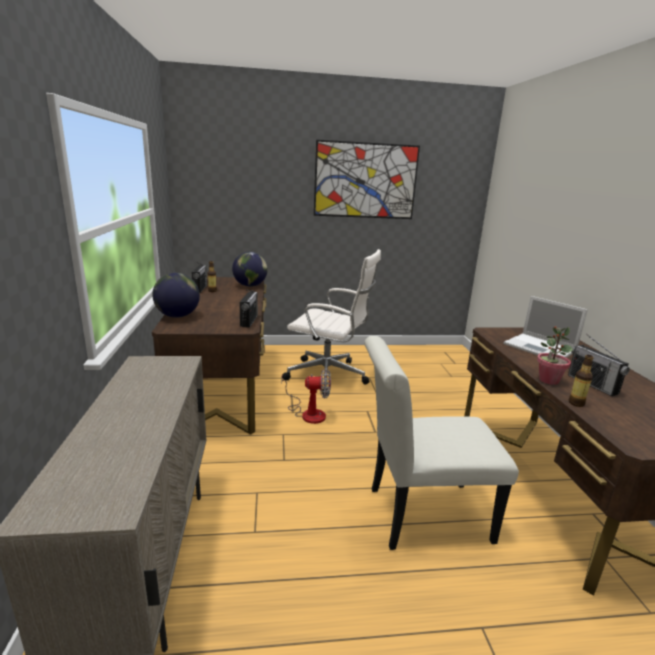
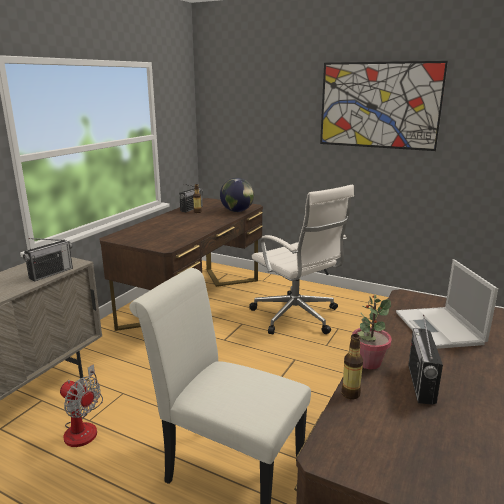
camera: 35 degrees right, 0 degrees up
globe [152,273,200,318] -> none
radio [239,290,258,328] -> radio moved to [23,238,73,281]
fan [281,368,331,424] -> fan moved to [60,364,103,447]

